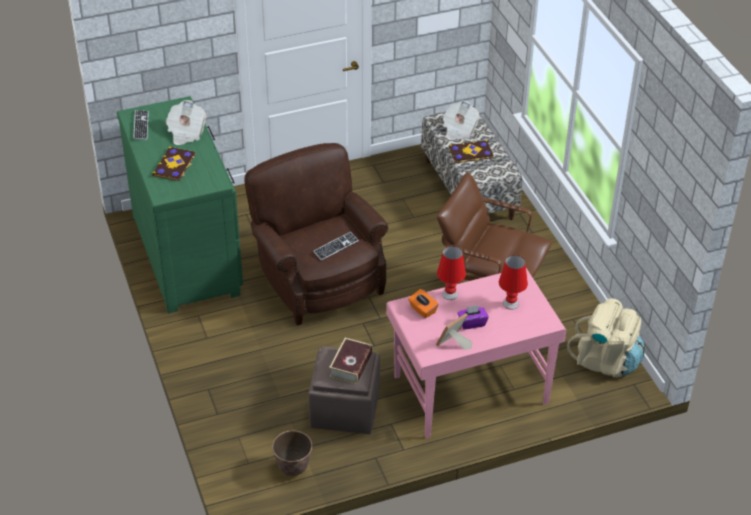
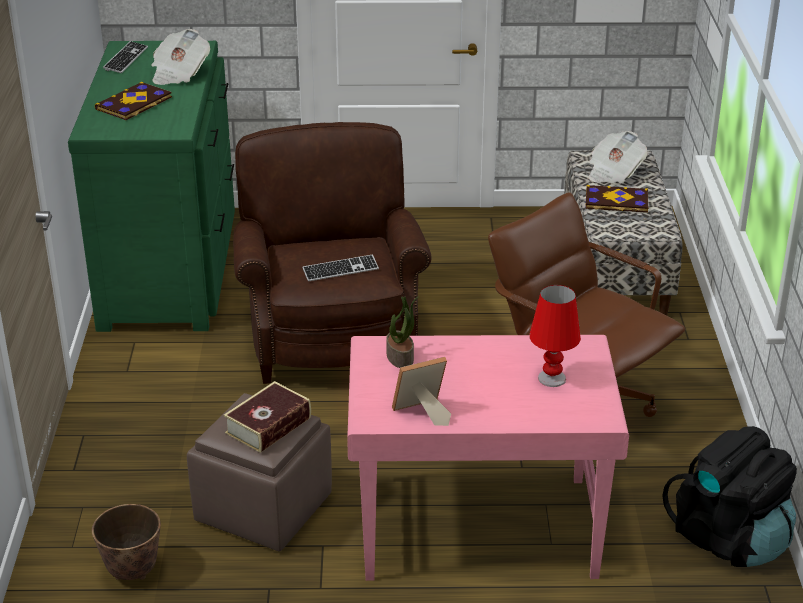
camera: 20 degrees right, 10 degrees down
orange tissue box [408,289,439,318] -> potted plant [386,296,419,368]
red table lamp [437,246,466,300] -> none
purple tissue box [457,305,489,330] -> none
beige backpack [567,298,644,377] -> black backpack [662,426,797,567]

